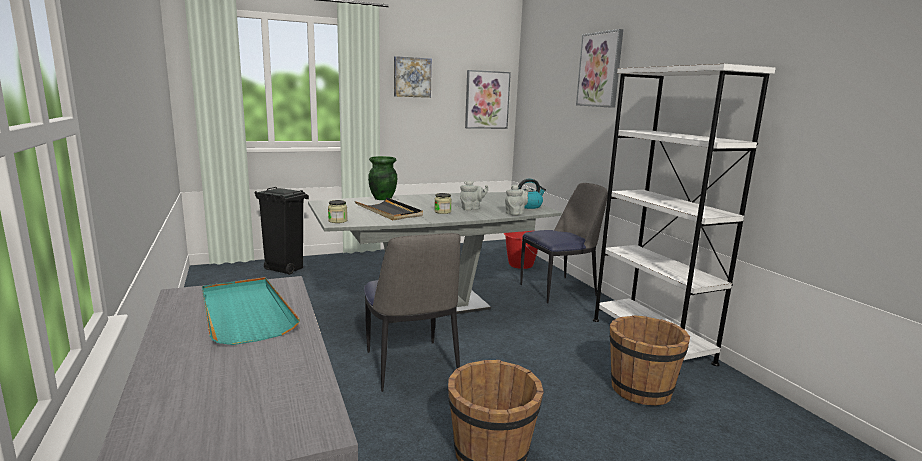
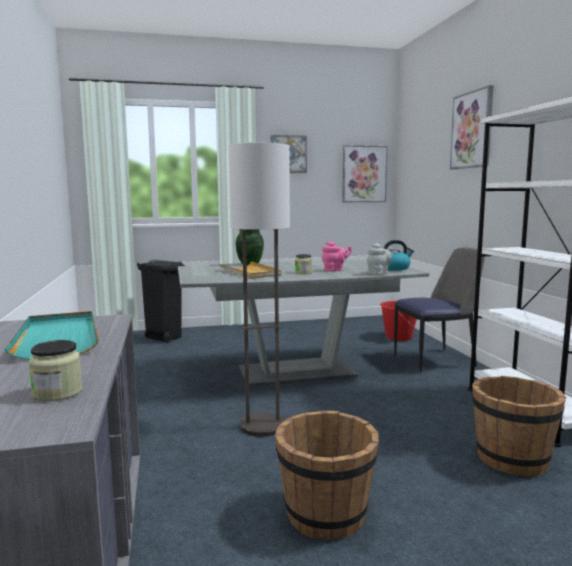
camera: 10 degrees right, 5 degrees down
jar [328,200,347,223] -> jar moved to [29,340,82,401]
black tray [355,197,423,220] -> beige tray [219,261,281,279]
chair [364,233,461,392] -> floor lamp [228,143,290,437]
grey teapot [460,180,488,210] -> pink teapot [322,241,352,271]

